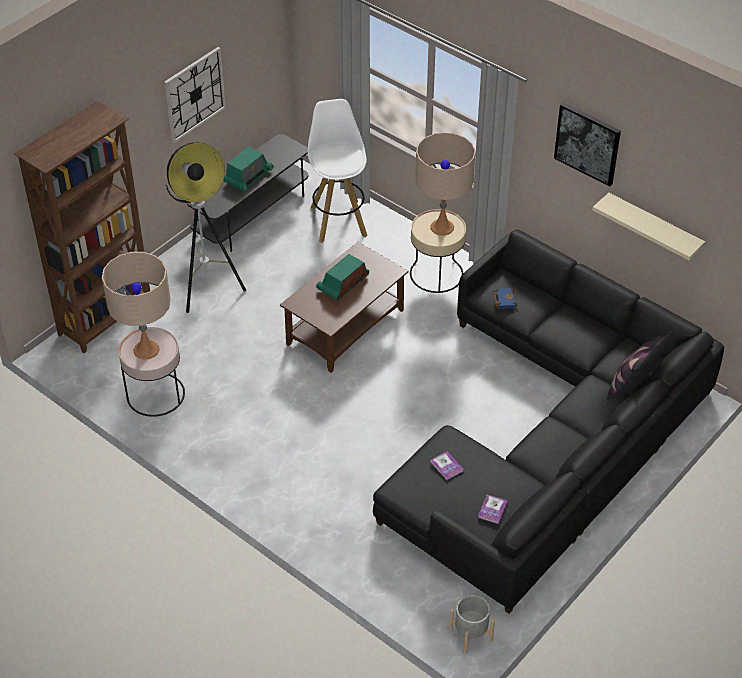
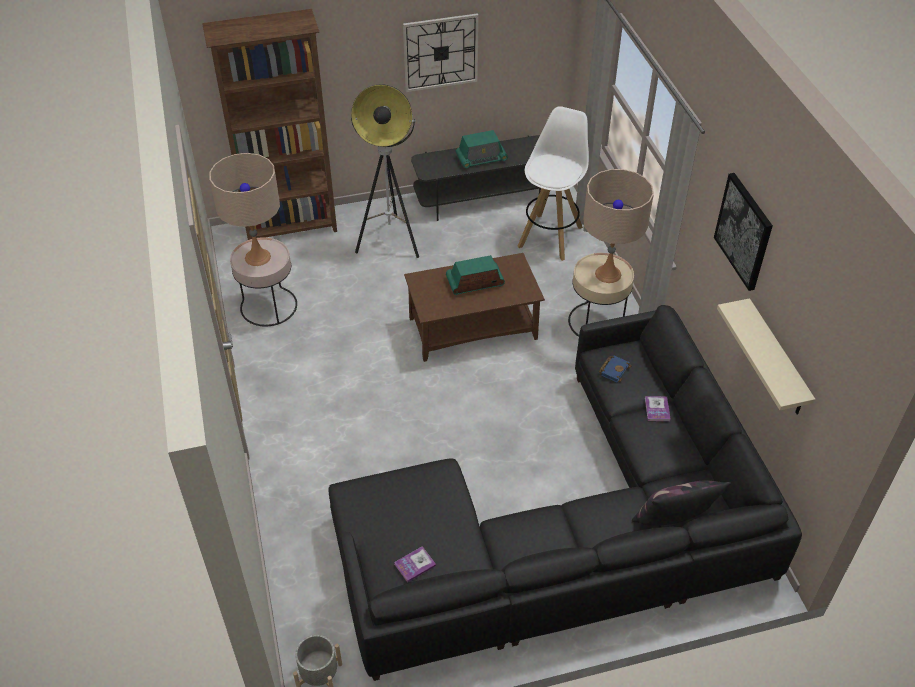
camera: 35 degrees right, 0 degrees up
book [431,451,464,480] -> book moved to [645,396,671,421]

